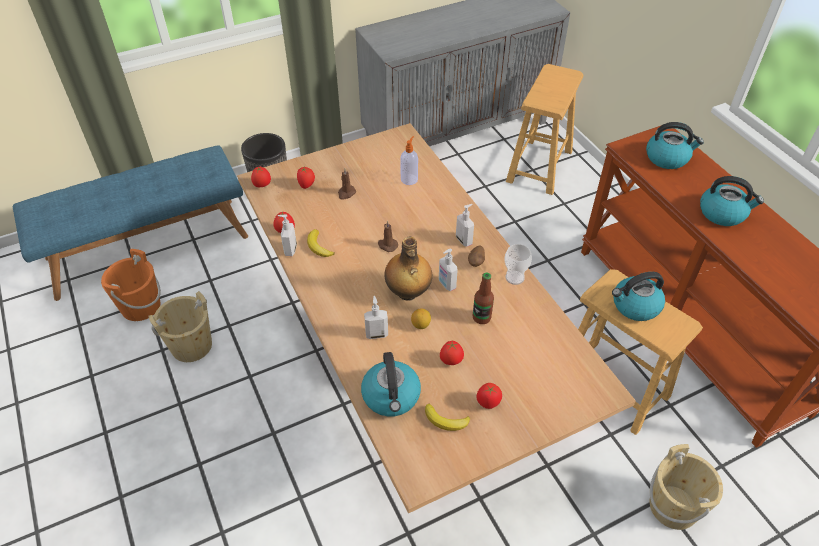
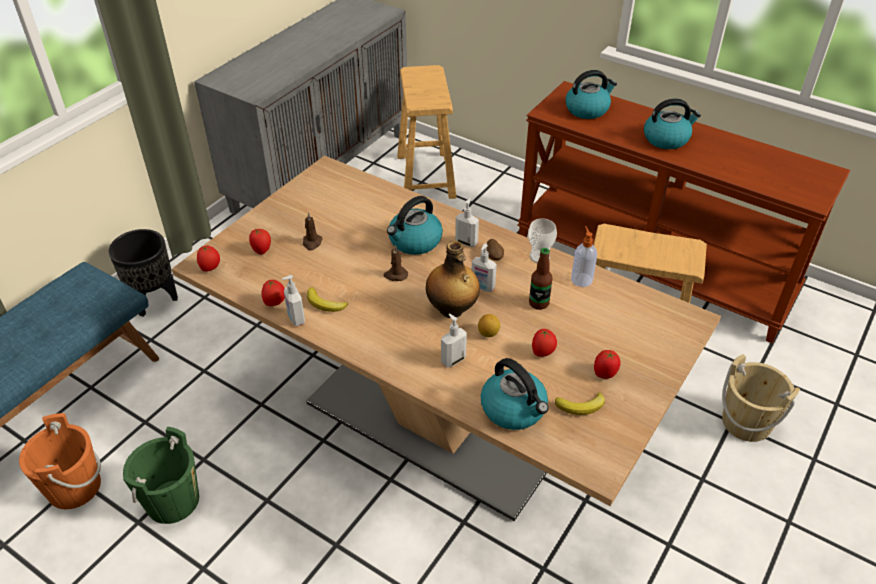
camera: 30 degrees left, 5 degrees down
beige bucket [149,291,212,362] -> green bucket [123,427,199,524]
soap dispenser [400,136,418,185] -> soap dispenser moved to [571,226,597,287]
kettle [612,272,665,321] -> kettle moved to [387,196,443,255]

